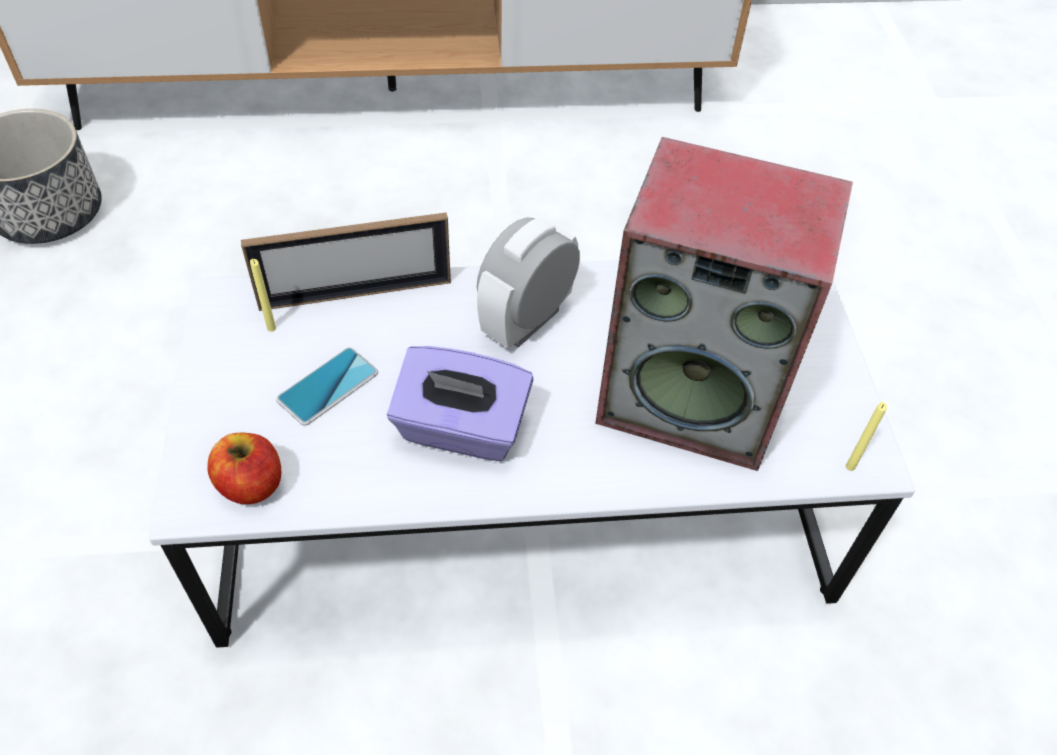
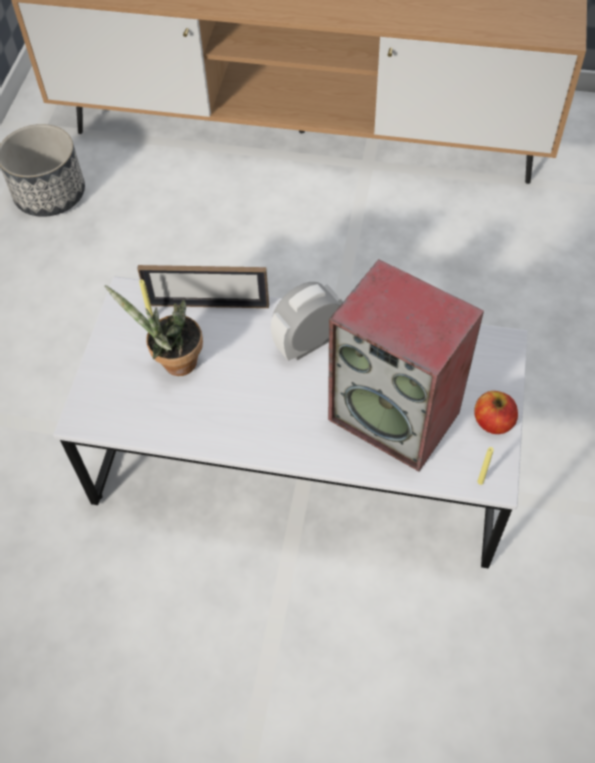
camera: 20 degrees right, 5 degrees up
apple [208,433,281,504] -> apple moved to [474,391,518,434]
phone [276,347,378,425] -> potted plant [105,285,203,376]
purple tissue box [387,346,533,461] -> none

